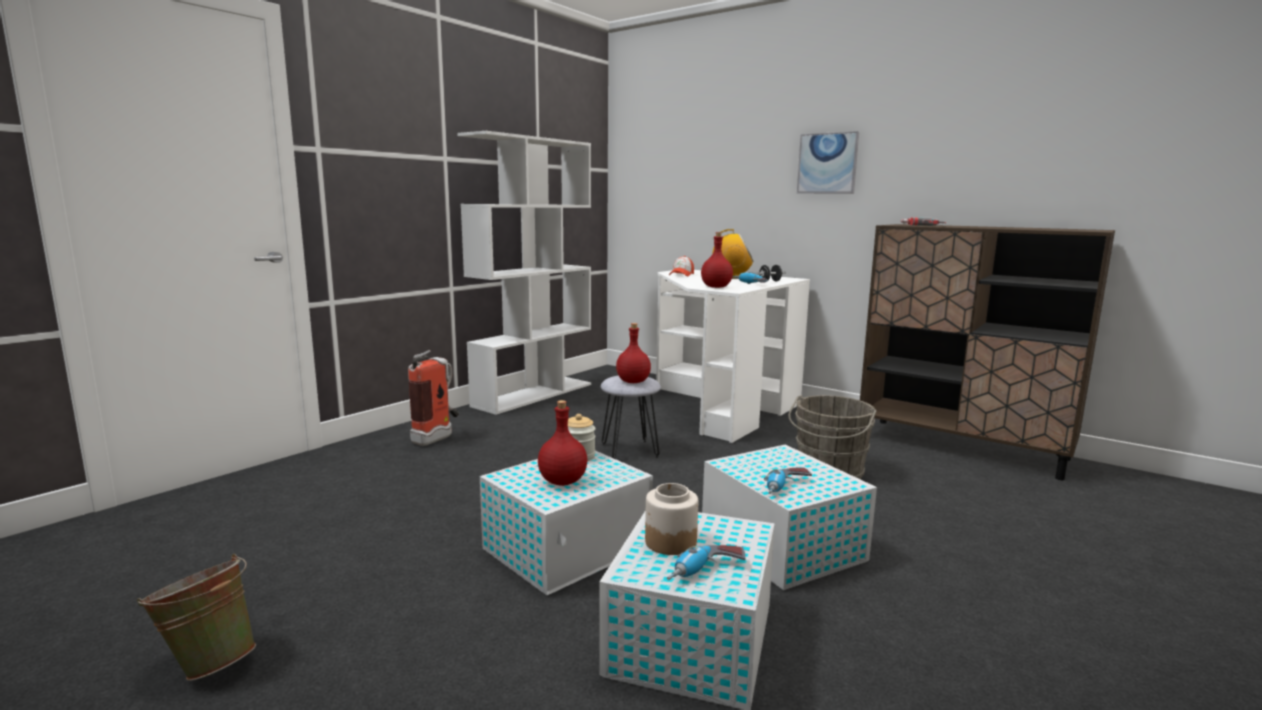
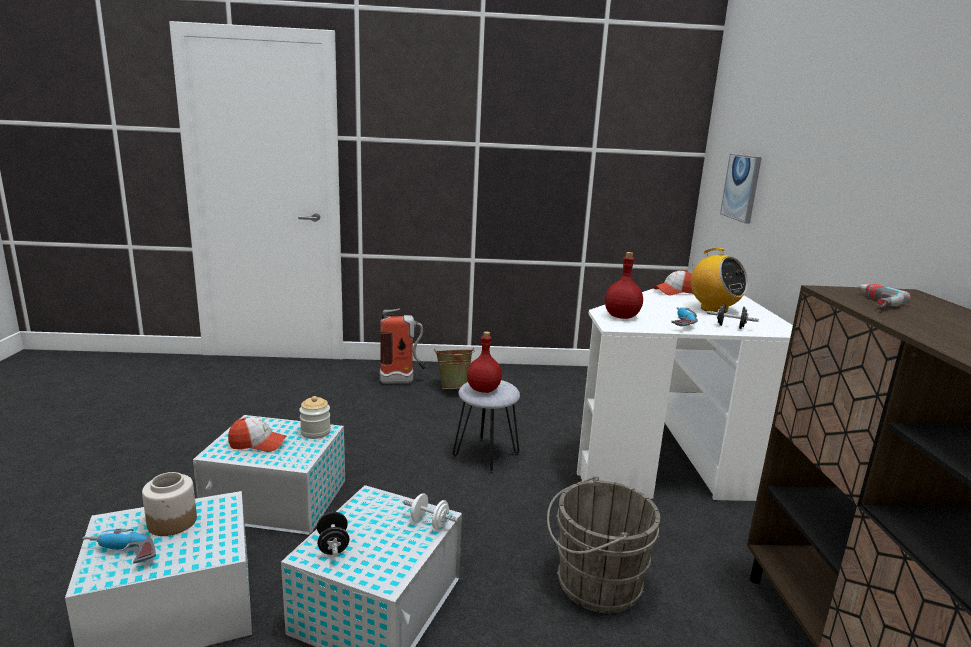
camera: 50 degrees right, 5 degrees up
green bucket [137,554,256,681] -> green bucket moved to [434,347,475,389]
white bookcase [457,131,591,415] -> none
red bottle [538,400,587,486] -> cap [228,417,287,452]
power drill [764,468,812,494] -> black dumbbell [317,512,349,556]
picture [797,131,859,194] -> picture moved to [720,154,762,224]
none -> white dumbbell [403,493,458,529]

